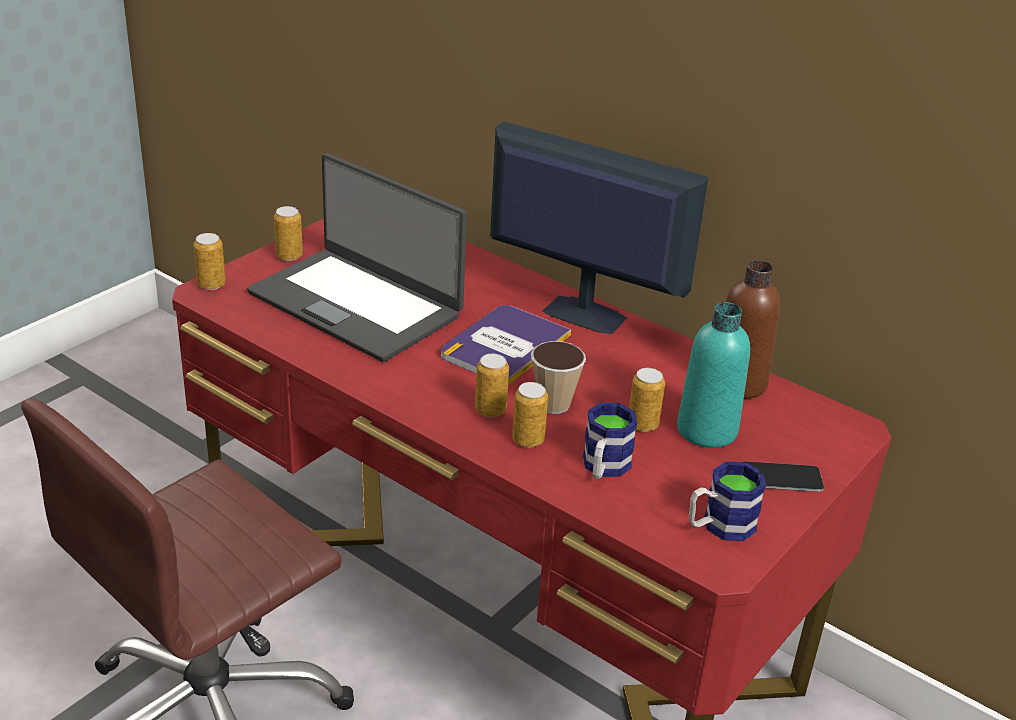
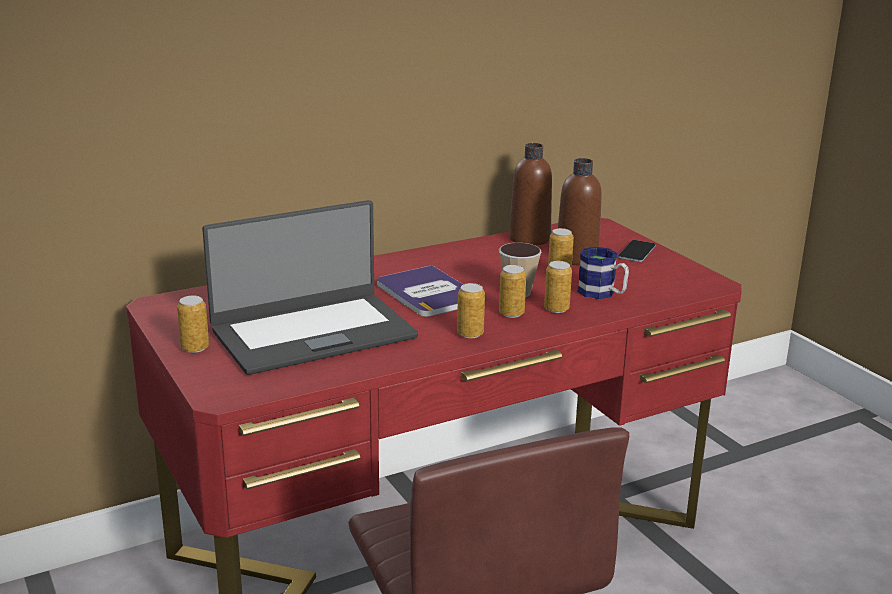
camera: 65 degrees left, 10 degrees down
can [194,233,226,290] -> can moved to [457,283,485,338]
monitor [490,121,708,334] -> none
turquoise bottle [677,302,750,448] -> brown bottle [558,158,602,265]
mug [689,461,766,541] -> none

